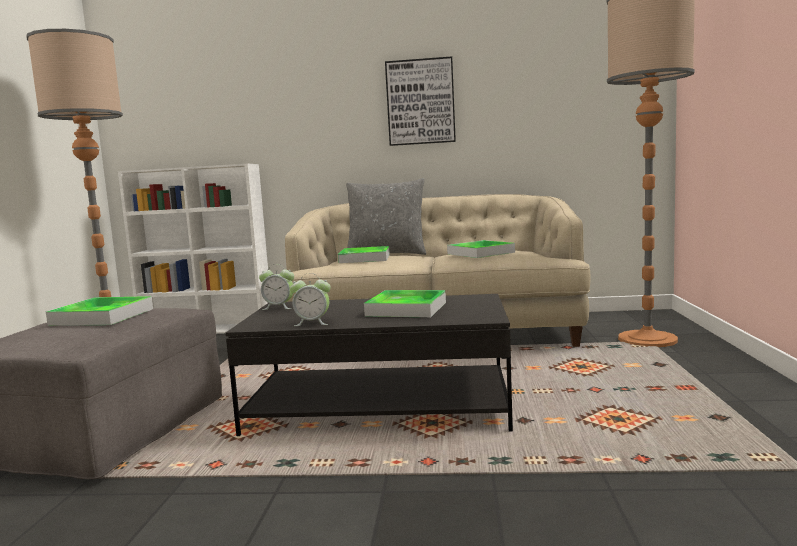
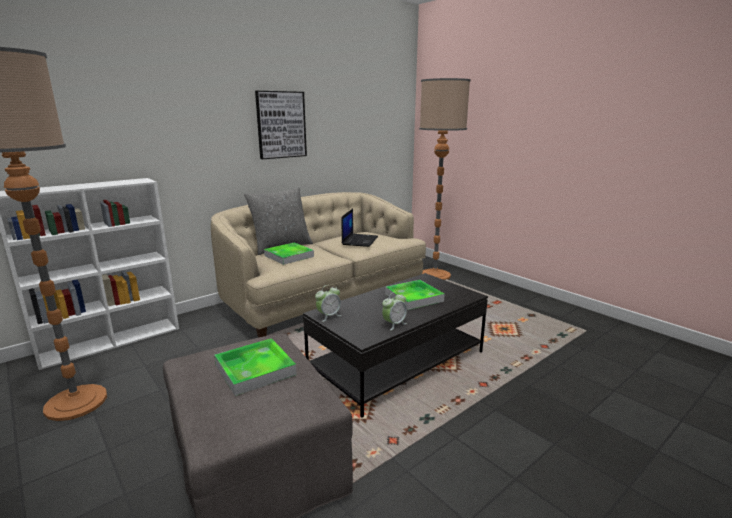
camera: 45 degrees left, 10 degrees up
tray [447,240,515,258] -> laptop [342,209,378,247]

